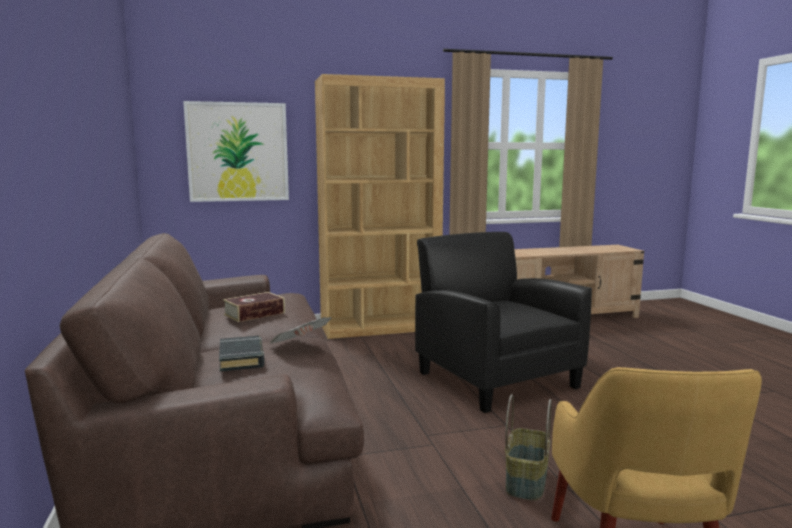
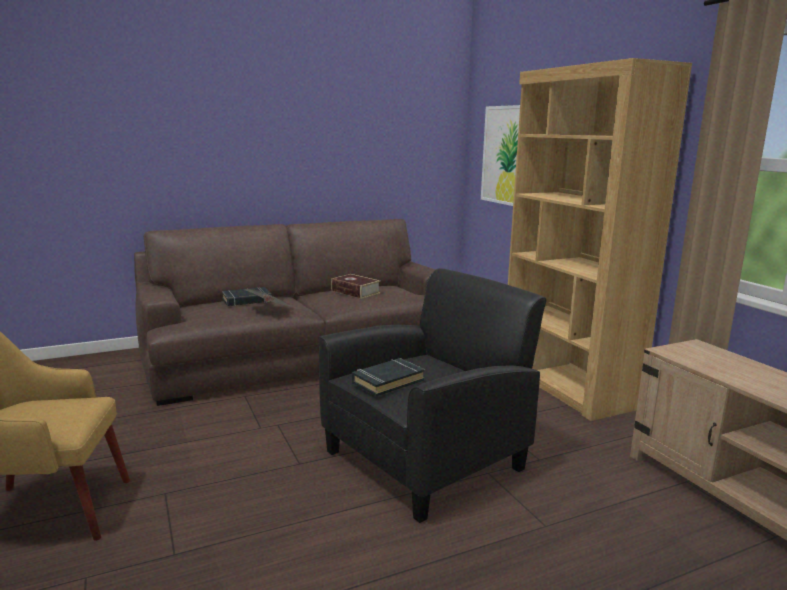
camera: 80 degrees right, 5 degrees up
basket [505,394,552,501] -> none
none -> black book [352,358,425,396]

